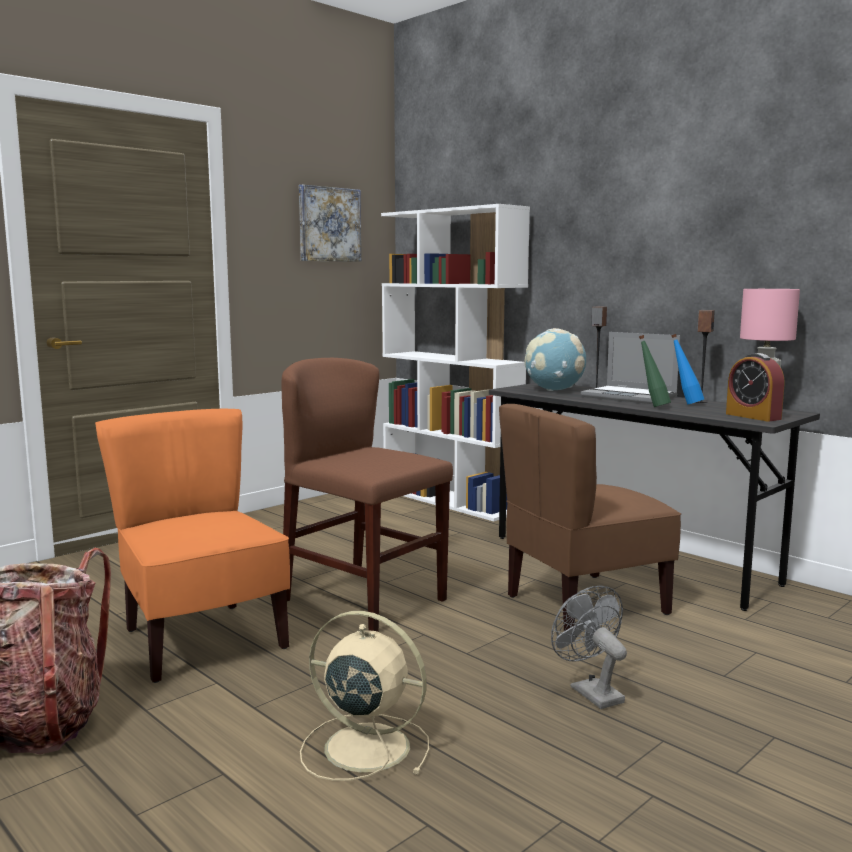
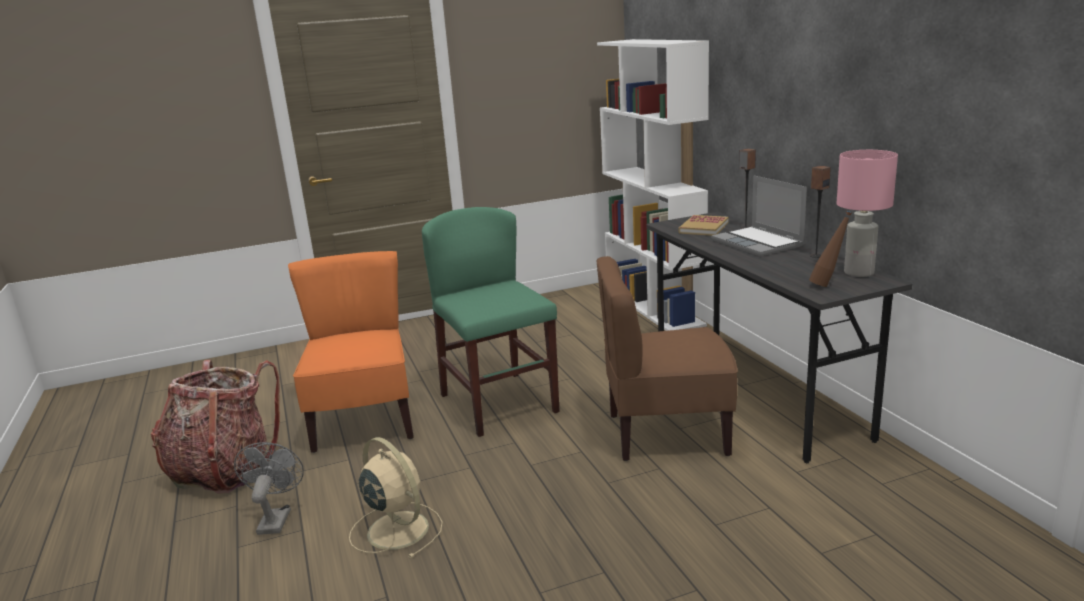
camera: 25 degrees right, 10 degrees up
brown chair [282,358,453,632] -> green chair [422,207,560,437]
picture [299,184,361,262] -> none
globe [524,328,586,391] -> book [678,215,729,236]
grey fan [551,585,627,709] -> grey fan moved to [234,442,304,535]
green bottle [639,335,671,407] -> none
blue bottle [671,334,704,405] -> none
alarm clock [726,353,785,421] -> brown bottle [809,211,852,287]

